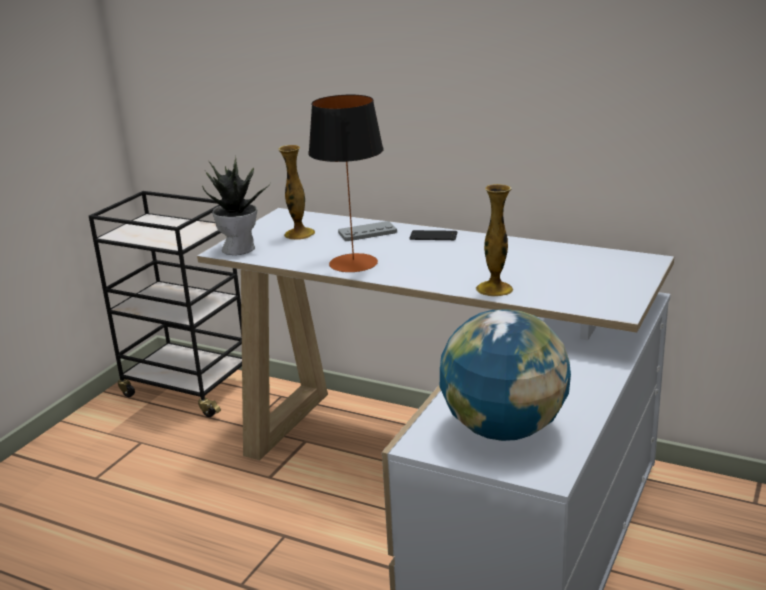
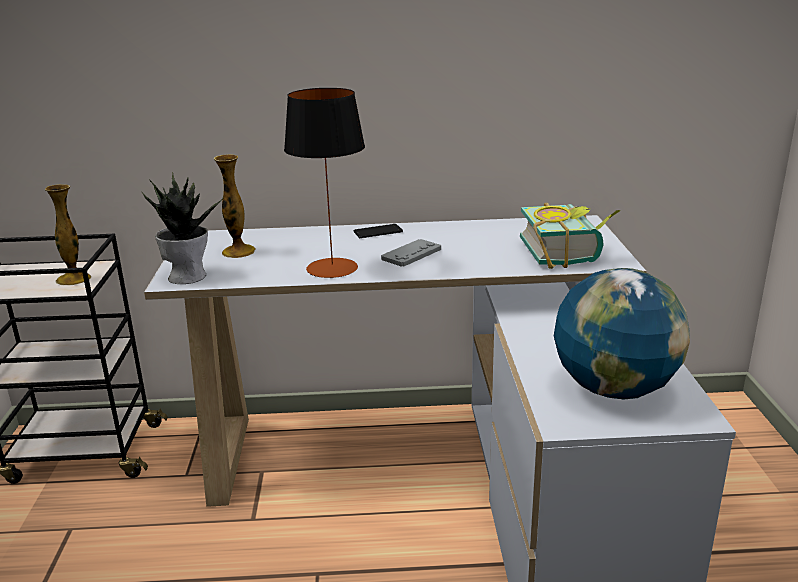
camera: 30 degrees left, 0 degrees up
grey game controller [338,221,397,241] -> grey game controller moved to [381,239,441,267]
vase [476,184,513,297] -> vase moved to [45,184,91,285]
none -> book [520,203,620,269]

